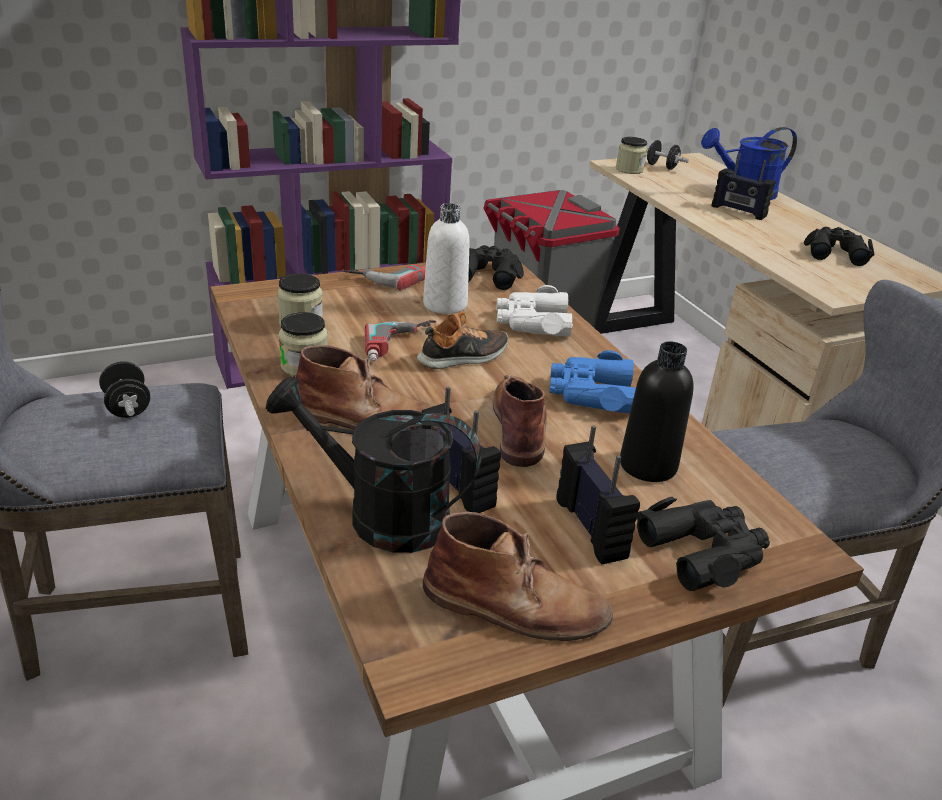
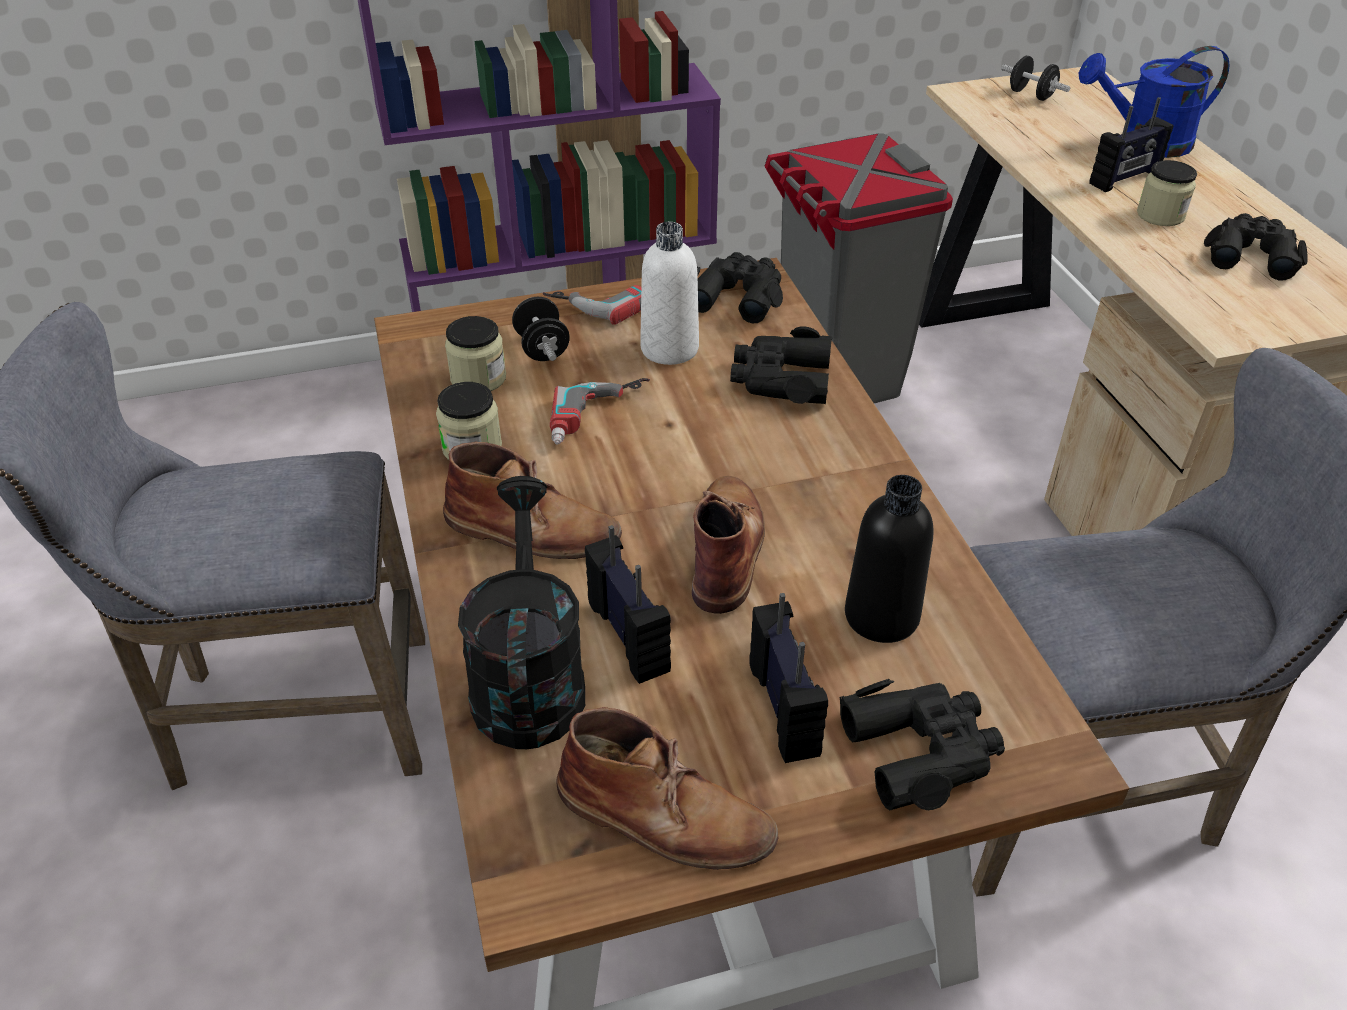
camera: 10 degrees right, 10 degrees up
black dumbbell [99,361,150,418] -> black dumbbell moved to [512,297,570,361]
black watering can [266,376,482,553] -> black watering can turned 60 degrees clockwise [458,476,585,749]
shoe [417,311,508,369] -> none
white binoculars [496,285,573,337] -> black binoculars [730,326,832,404]
blue binoculars [549,350,636,413] -> none
jar [616,137,647,174] -> jar moved to [1137,160,1197,226]
radio [712,153,776,220] -> radio turned 75 degrees counterclockwise [1089,97,1174,192]

